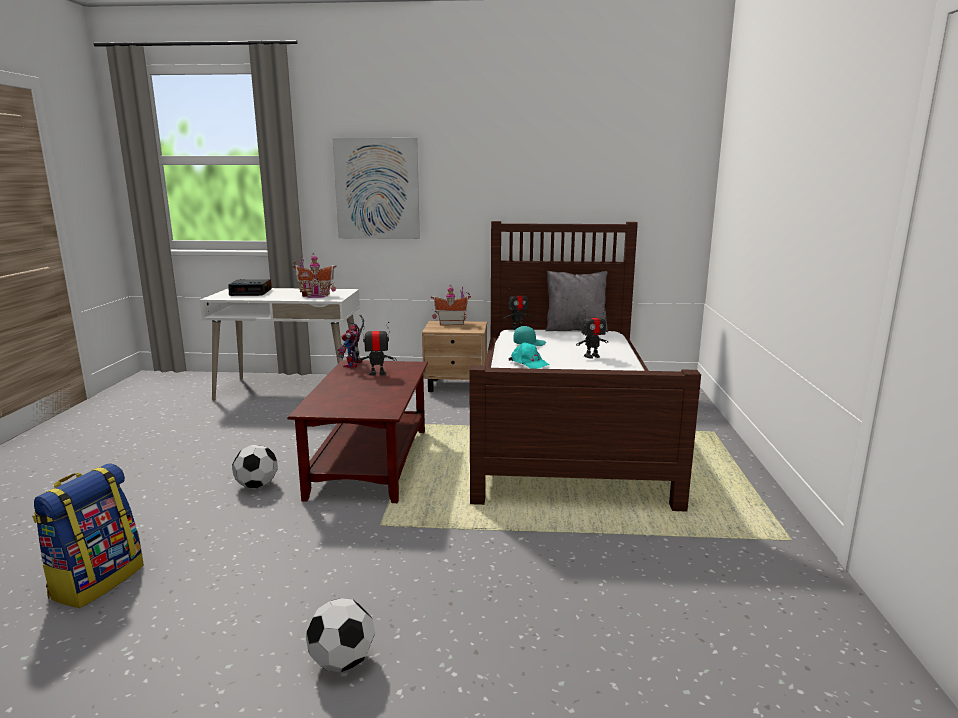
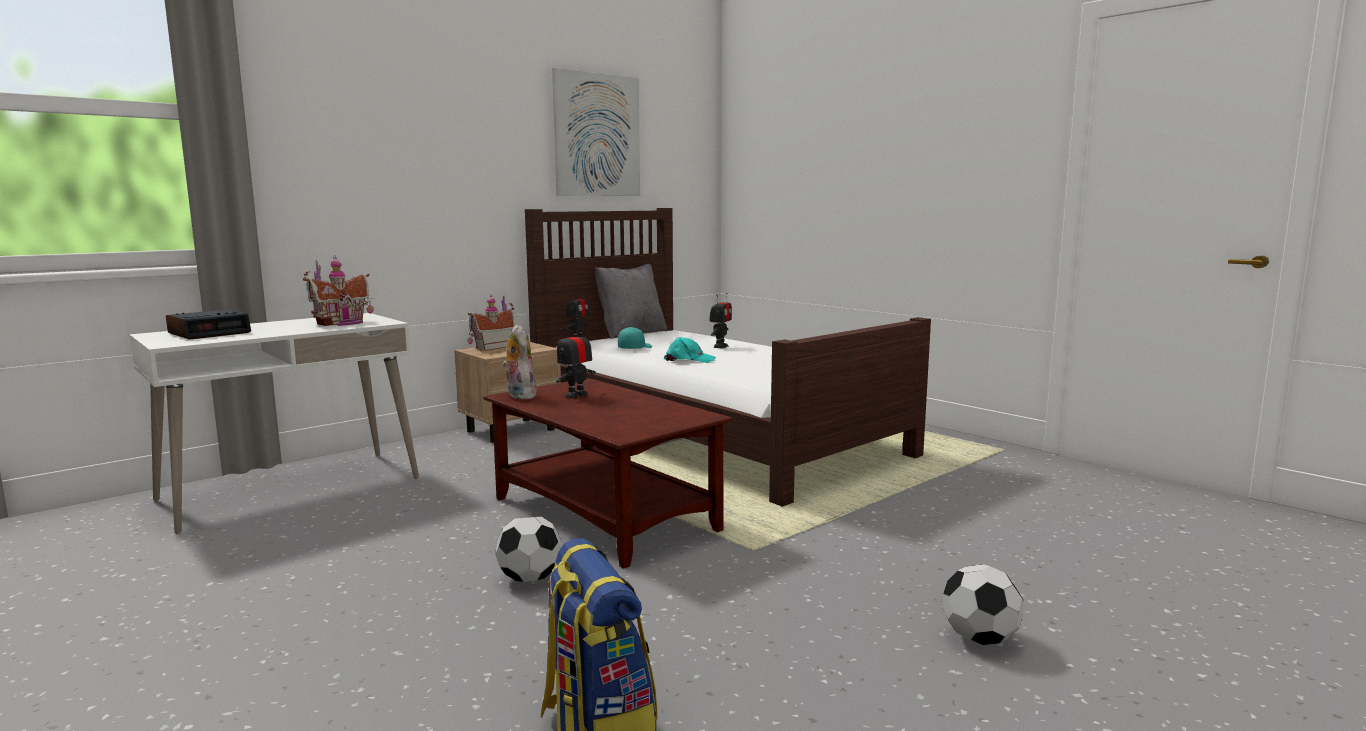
camera: 45 degrees left, 5 degrees down
picture [332,138,420,239] -> picture moved to [552,68,640,196]
toy robot [337,315,364,368] -> plush toy [502,324,537,400]

